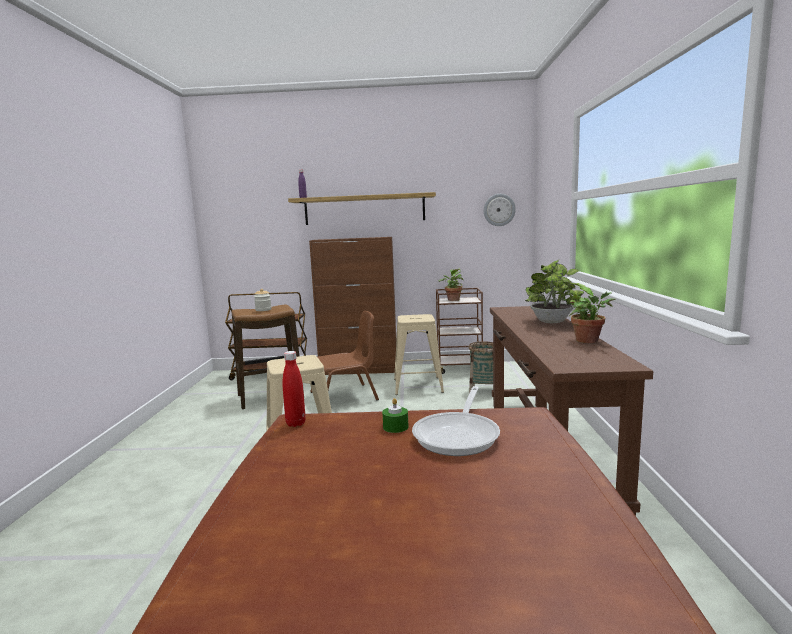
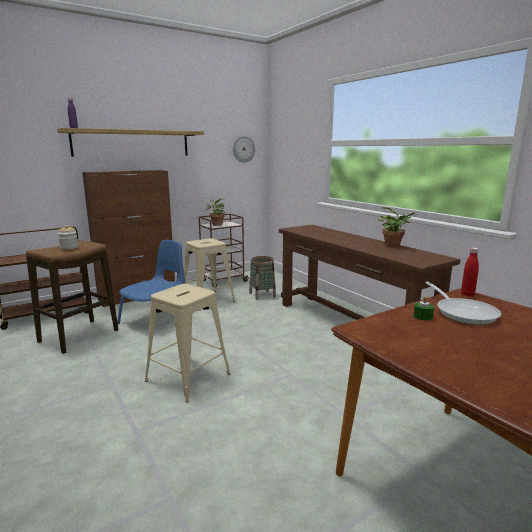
camera: 35 degrees left, 5 degrees up
red bottle [282,351,306,427] -> red bottle moved to [461,247,479,296]
brown chair [310,311,379,401] -> blue chair [117,240,185,324]
potted plant [525,260,584,323] -> none

